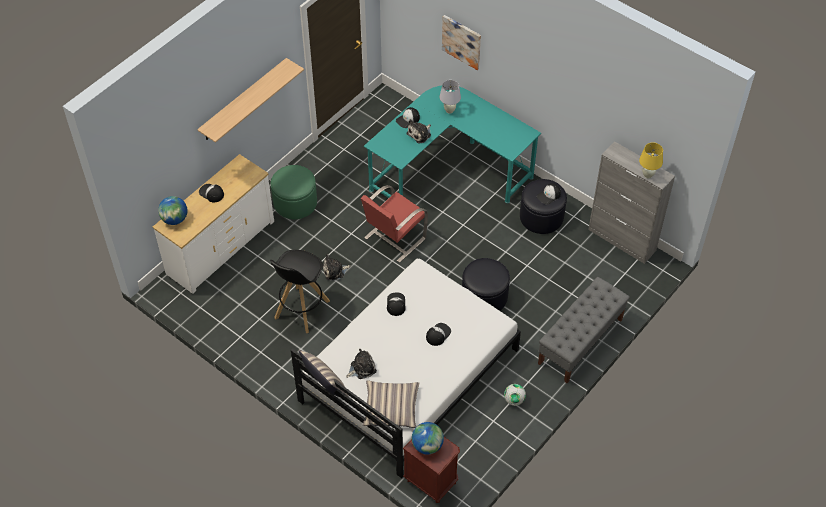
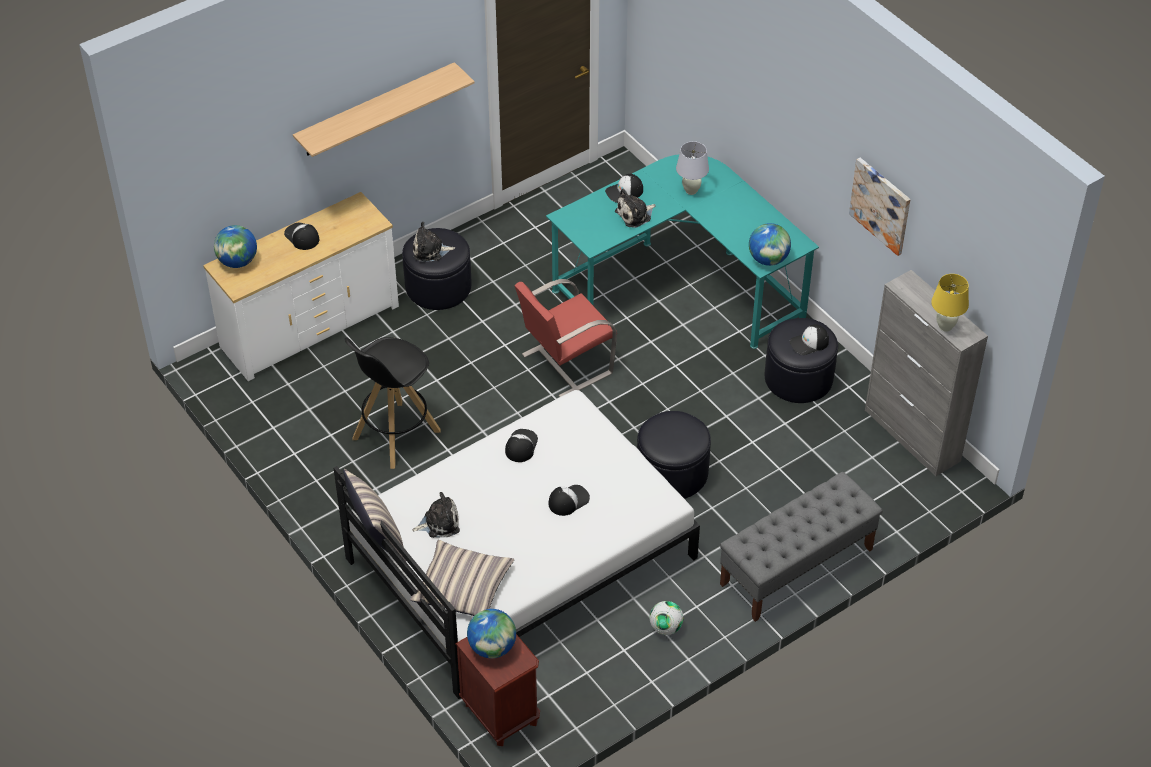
camera: 15 degrees right, 5 degrees down
green ottoman [271,165,317,219] -> black ottoman [402,228,472,310]
plush toy [323,254,351,281] -> plush toy moved to [413,222,455,262]
picture [442,15,481,70] -> picture moved to [849,158,910,256]
none -> globe [749,223,791,266]

